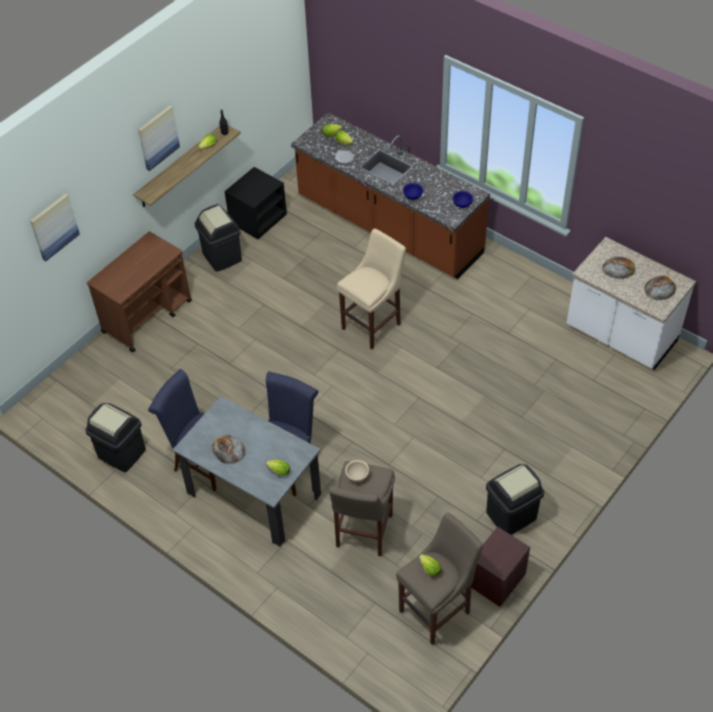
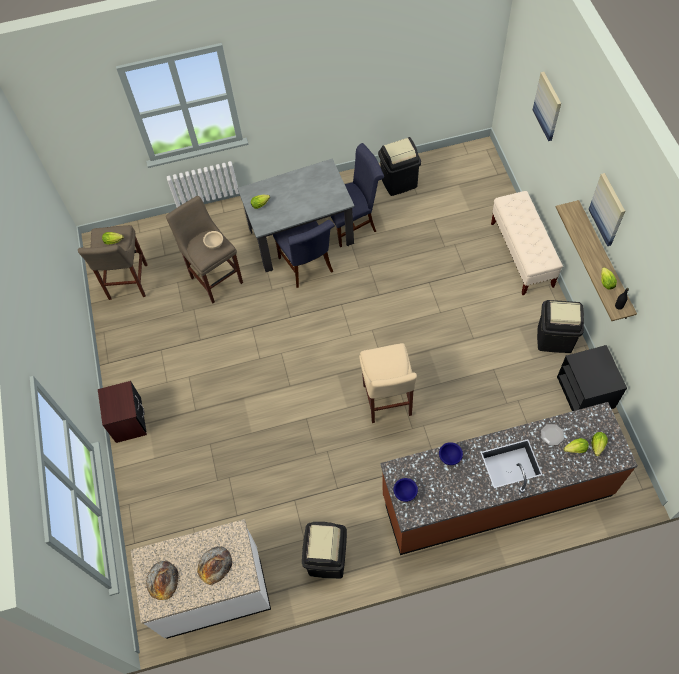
camera: 130 degrees right, 10 degrees up
brown cart [87,231,192,352] -> beige bench [491,191,563,295]
bread [212,435,245,464] -> none
brown nightstand [471,527,530,607] -> brown nightstand moved to [98,381,147,443]
black trash can [486,464,544,535] -> black trash can moved to [302,522,347,579]

